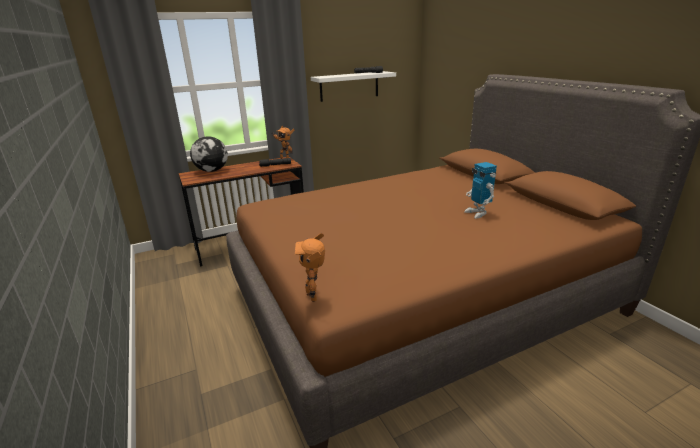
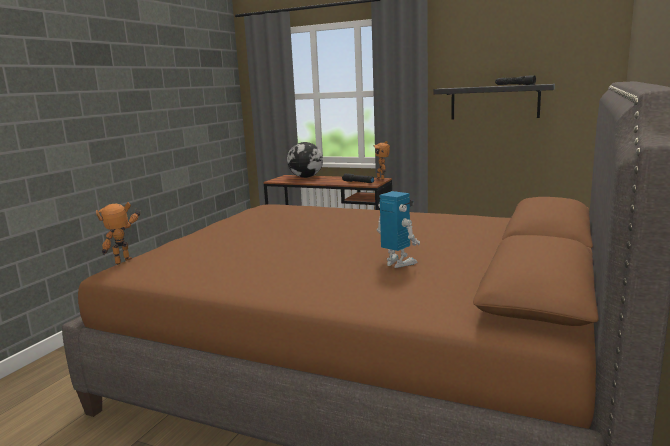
camera: 50 degrees right, 10 degrees down
white shelf [311,71,396,102] -> black shelf [434,84,555,119]
toy robot [464,162,497,219] -> toy robot turned 105 degrees clockwise [377,191,420,268]

